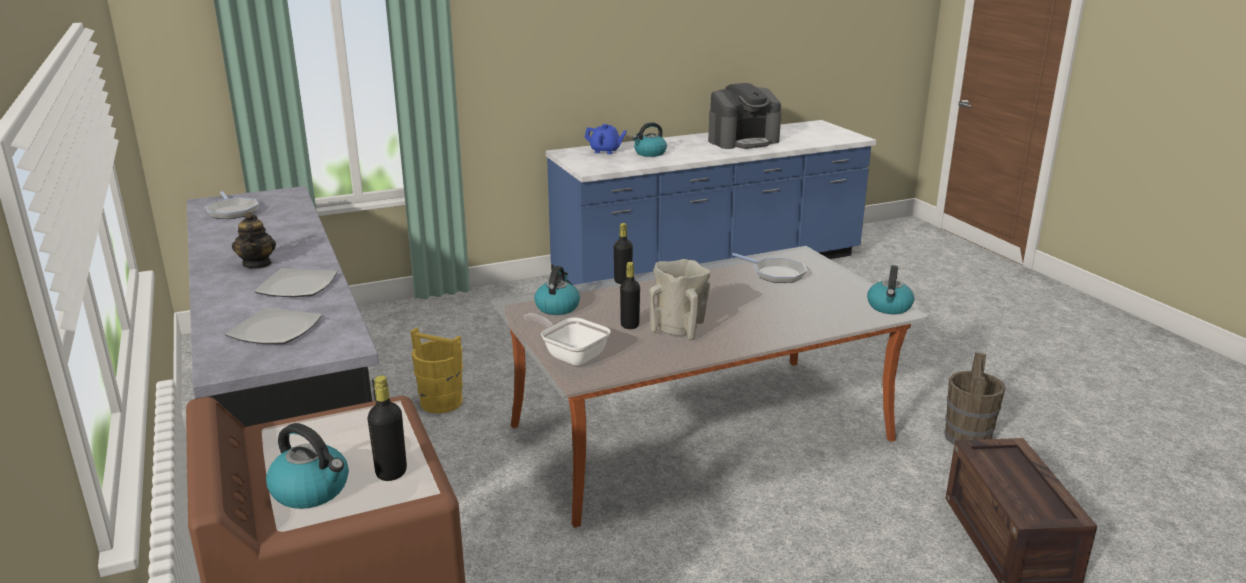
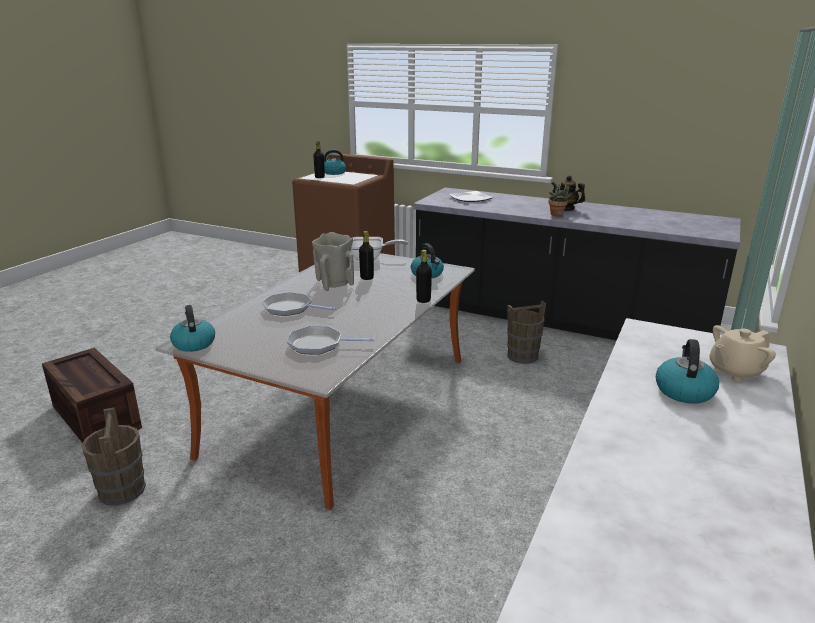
camera: 140 degrees right, 0 degrees up
frying pan [205,191,259,219] -> frying pan moved to [262,292,336,316]
plate [254,268,337,297] -> none
yellow bucket [410,328,463,414] -> brown bucket [507,301,546,364]
blue teapot [584,124,627,154] -> beige teapot [709,325,776,382]
coffee machine [708,83,781,149] -> none
none -> potted plant [548,181,572,216]

